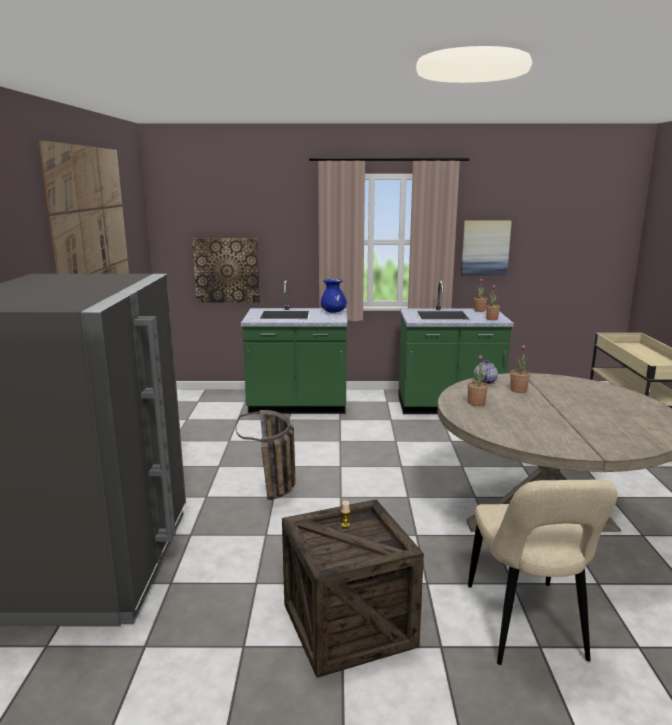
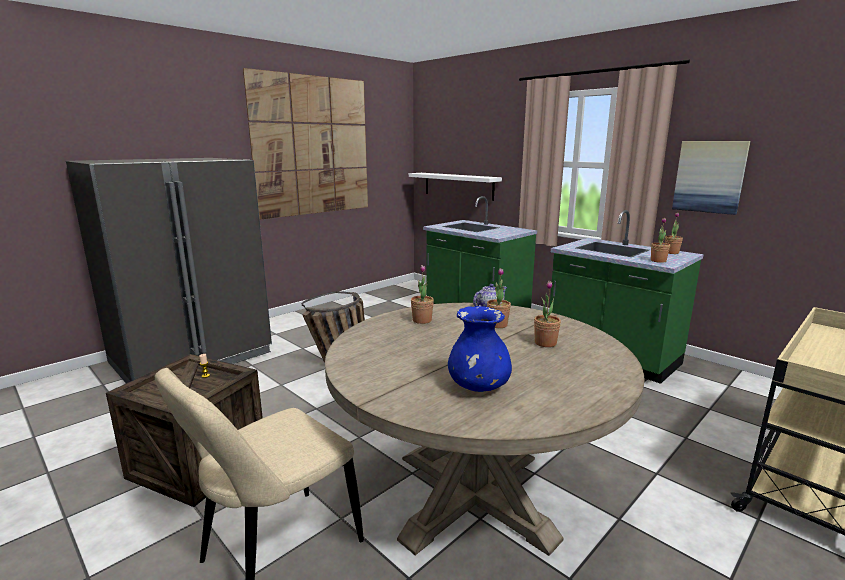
camera: 45 degrees right, 0 degrees up
picture [192,238,260,303] -> white shelf [409,173,502,201]
blue vase [321,279,347,313] -> blue vase moved to [448,306,512,392]
none -> potted plant [534,281,561,347]

